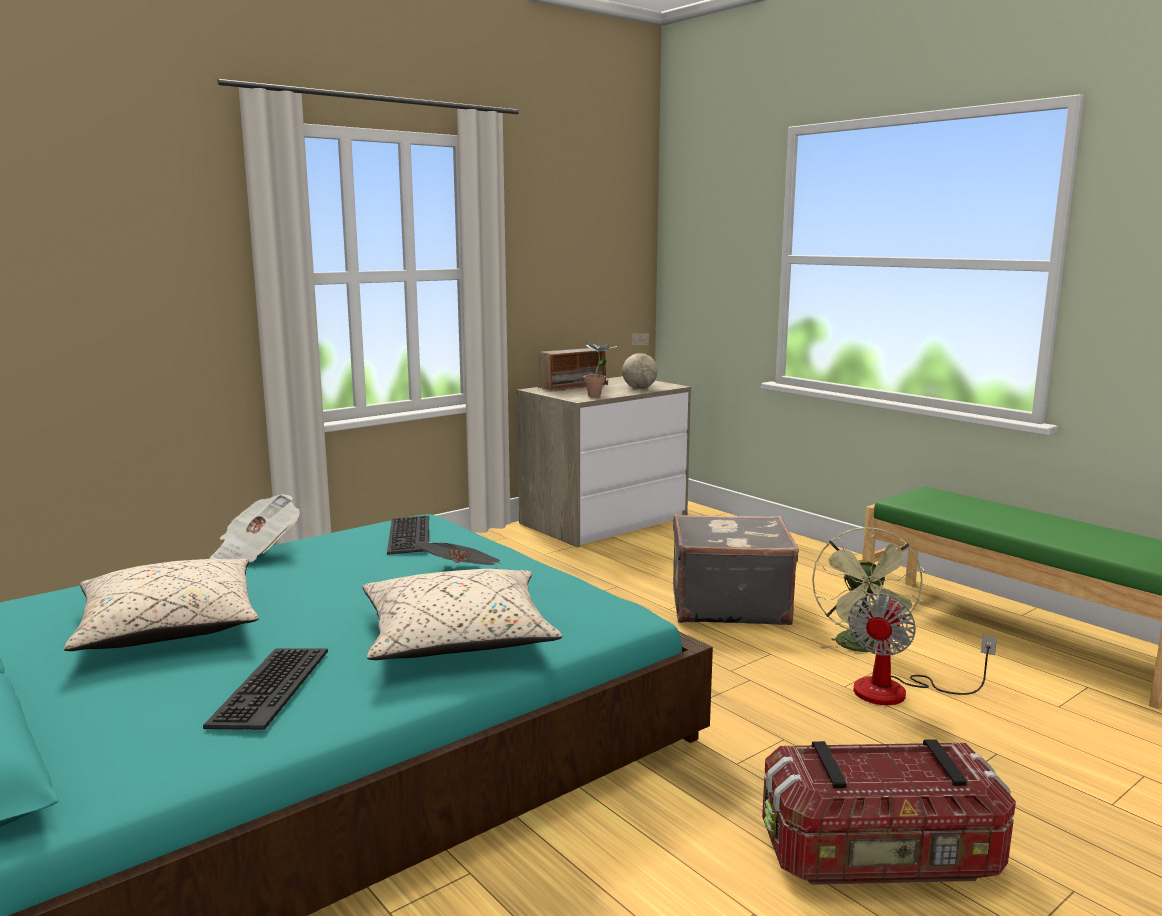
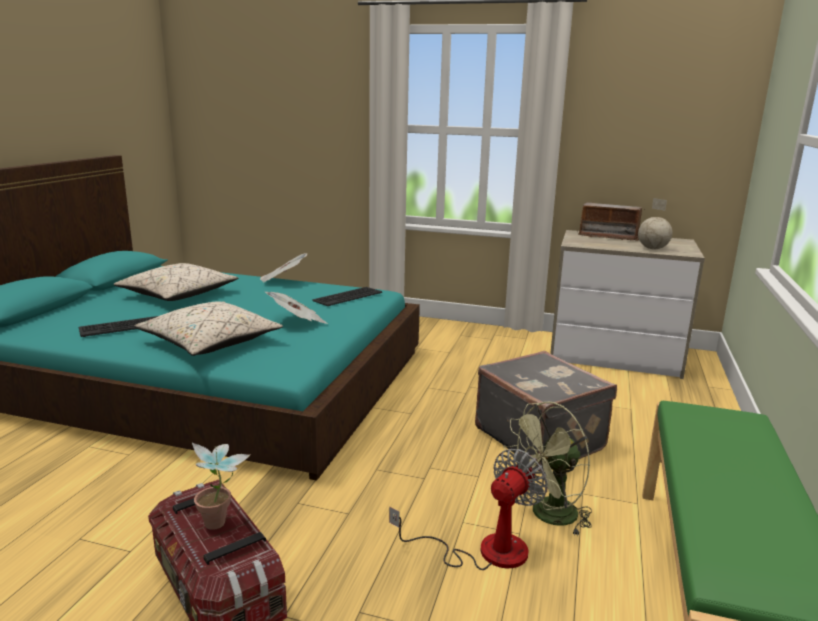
camera: 55 degrees right, 5 degrees up
potted plant [583,338,617,397] -> potted plant moved to [192,443,251,530]
fan [848,593,997,705] -> fan turned 135 degrees clockwise [389,449,548,570]

